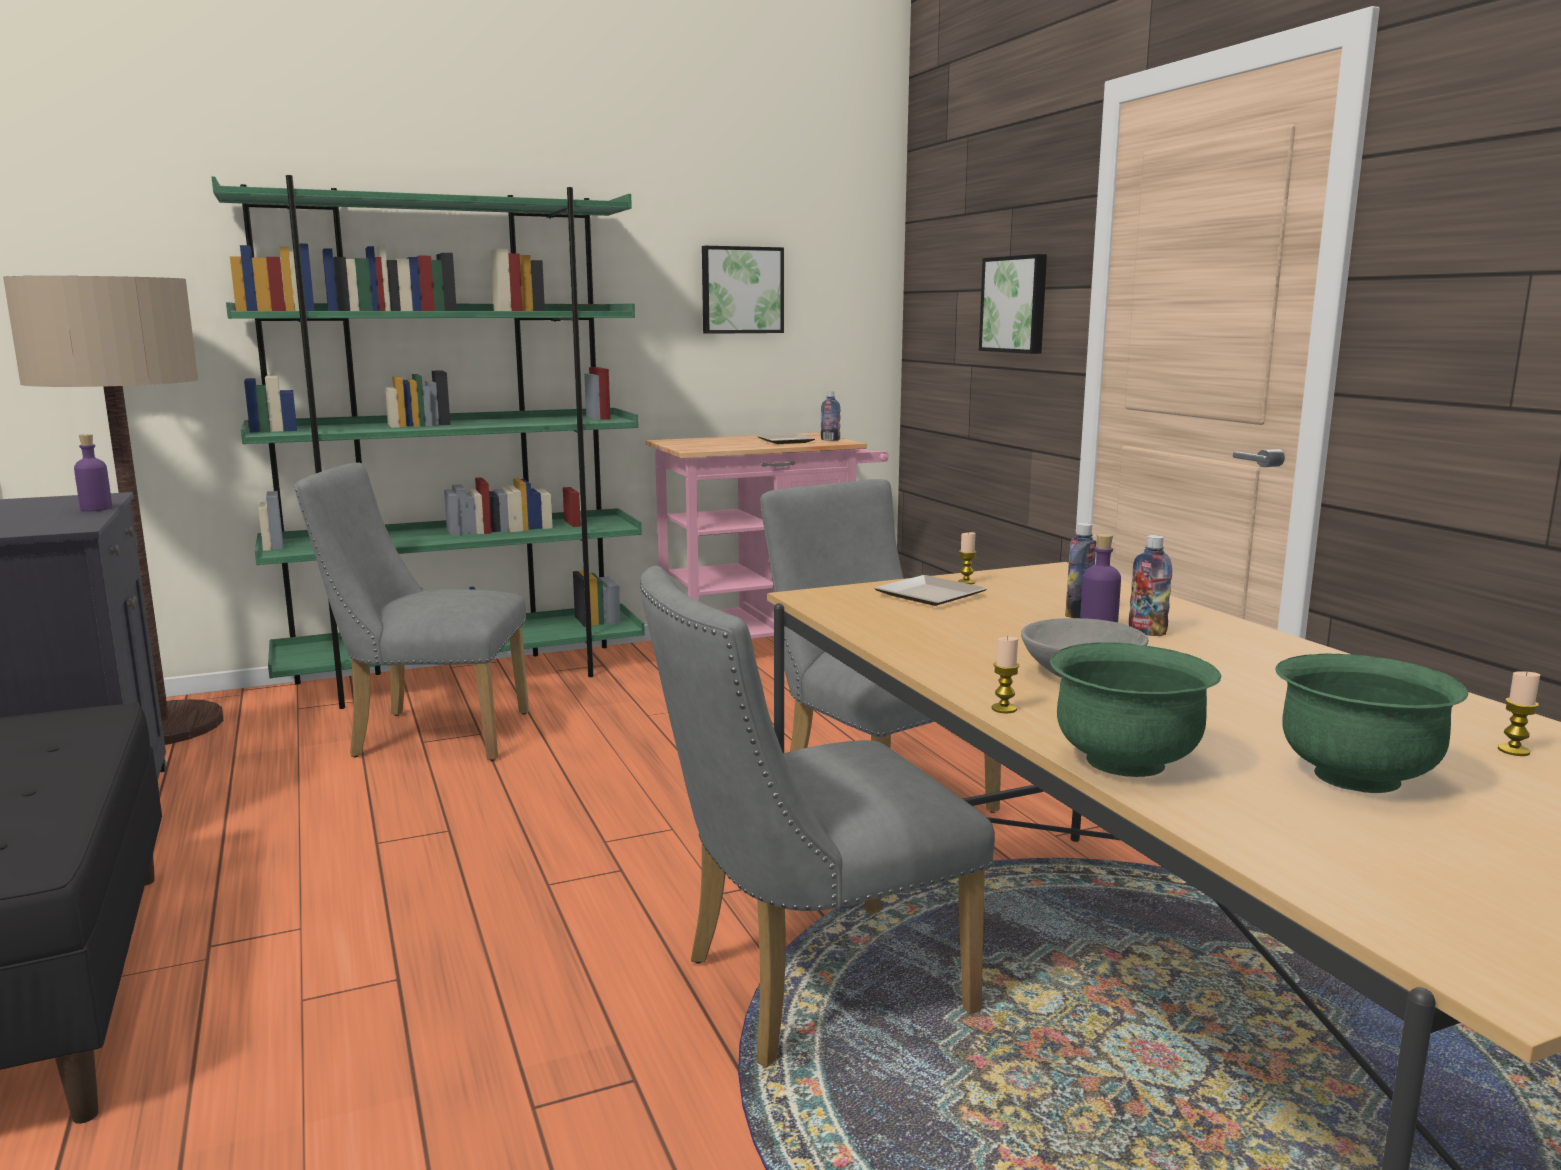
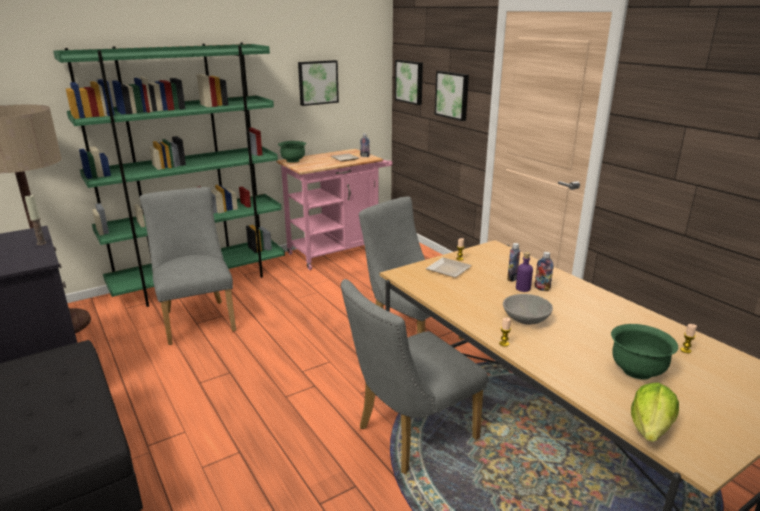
camera: 10 degrees left, 10 degrees up
purple bottle [74,434,112,511] -> candle [25,195,47,245]
grey chair [294,463,529,761] -> grey chair turned 75 degrees clockwise [140,187,236,345]
green bowl [1050,642,1221,777] -> green bowl moved to [278,141,306,163]
none -> picture [395,60,423,105]
none -> lettuce [631,383,679,442]

